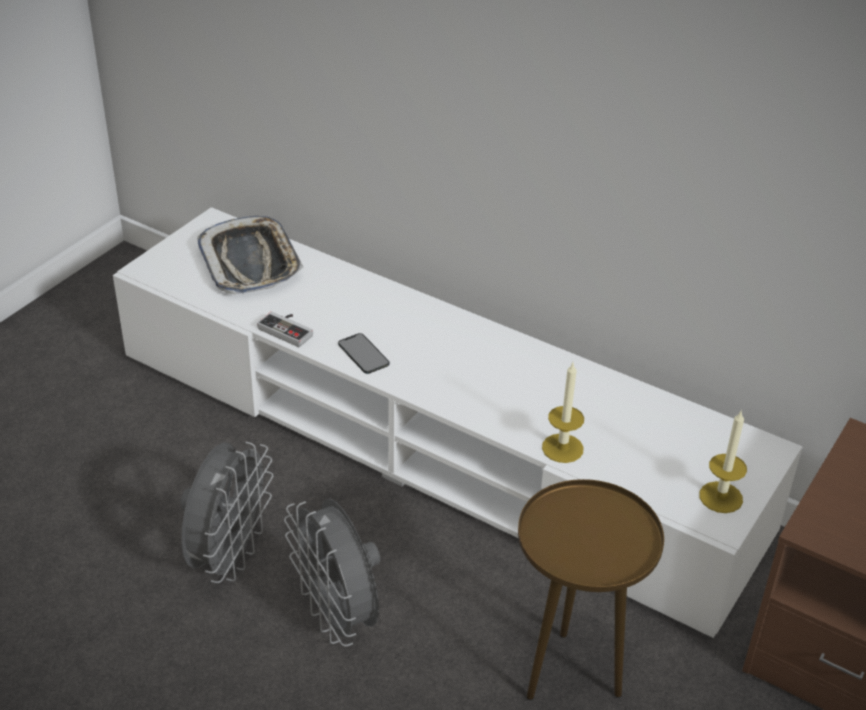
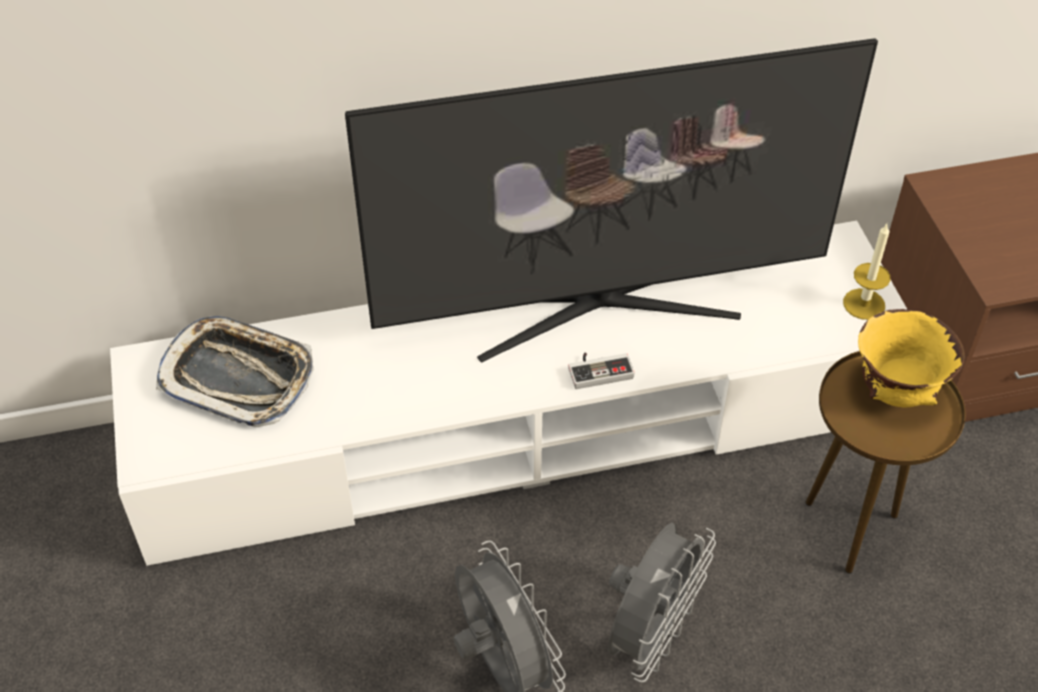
camera: 45 degrees left, 10 degrees up
game controller [257,312,313,347] -> game controller moved to [568,353,634,389]
grey fan [284,499,380,647] -> grey fan turned 75 degrees counterclockwise [608,523,716,683]
phone [338,333,390,374] -> none
candle [542,363,584,463] -> none
none -> television [345,38,878,363]
none -> yellow bowl [858,309,965,407]

